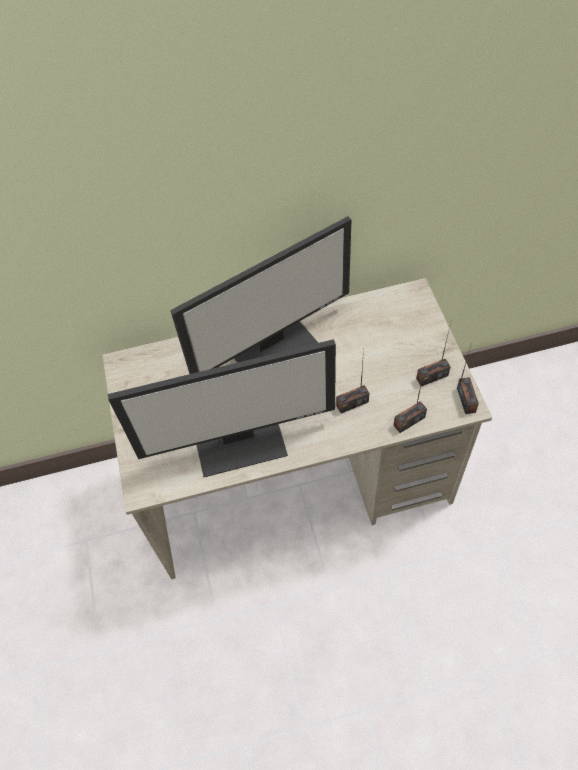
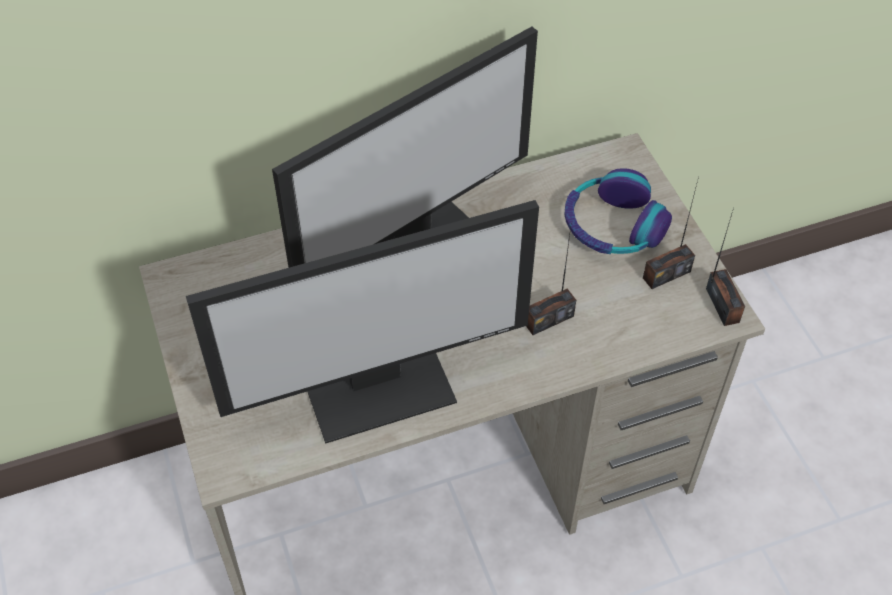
camera: 10 degrees left, 5 degrees down
radio [393,365,427,433] -> none
none -> headphones [565,168,672,254]

